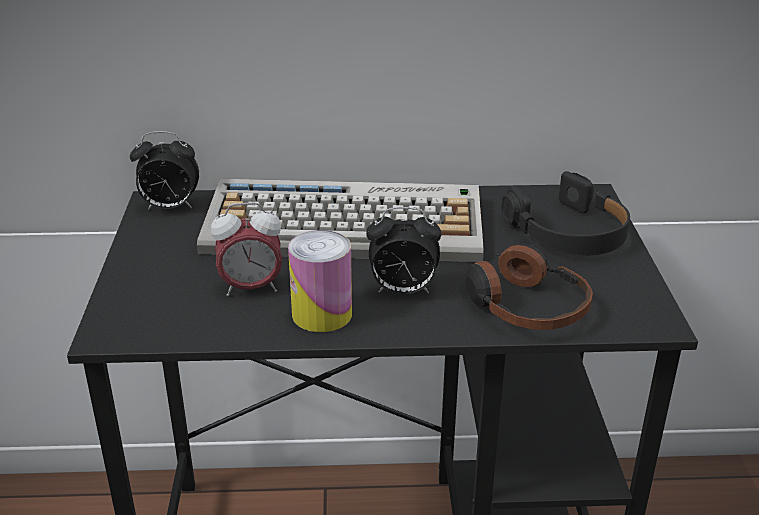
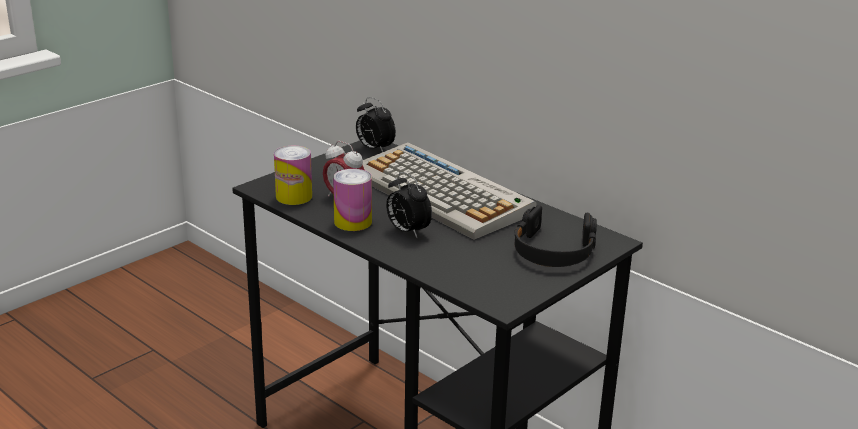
camera: 45 degrees right, 5 degrees down
headphones [463,243,593,330] -> none
none -> can [274,146,312,205]

